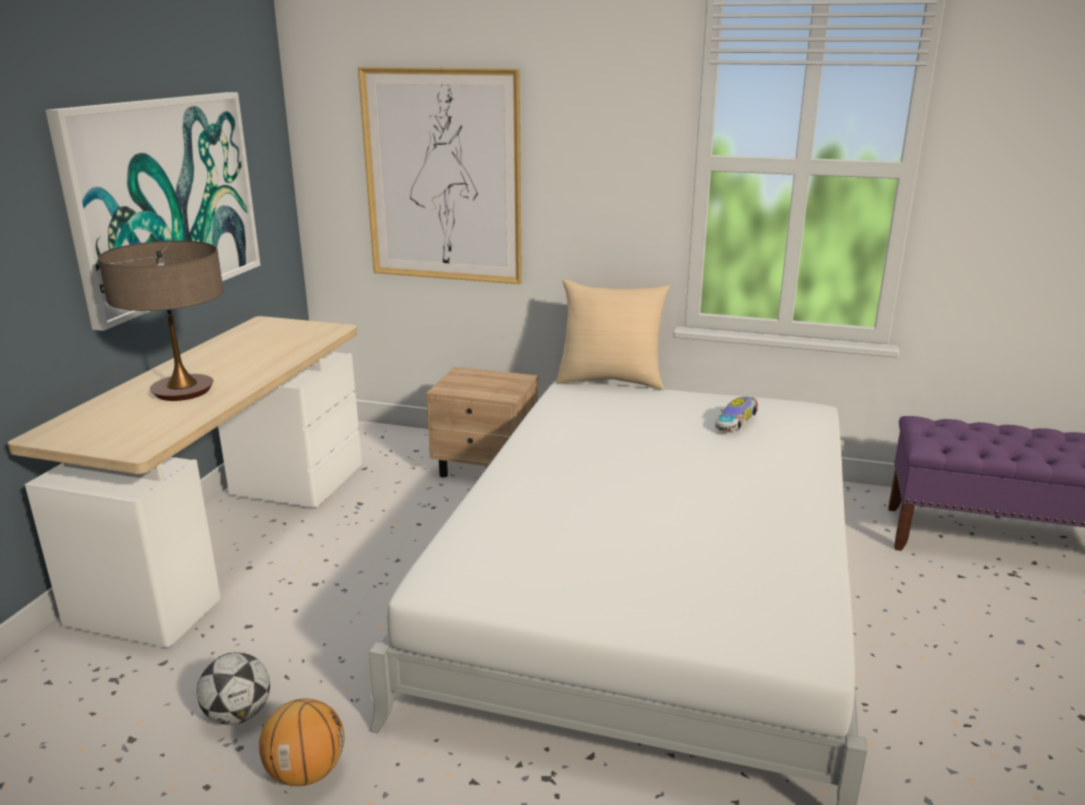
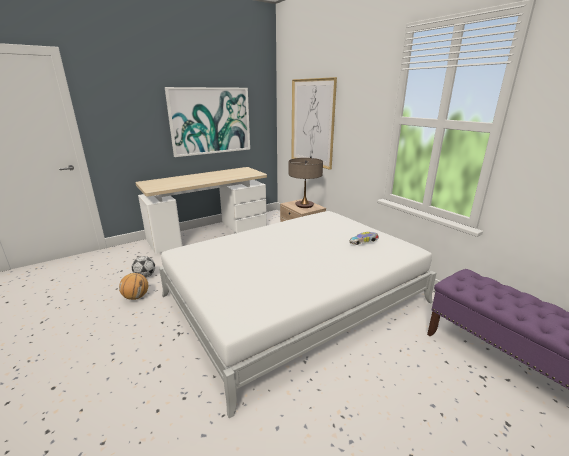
camera: 40 degrees right, 0 degrees up
table lamp [98,241,223,401] -> table lamp moved to [289,158,323,208]
beige pillow [556,279,670,390] -> none

